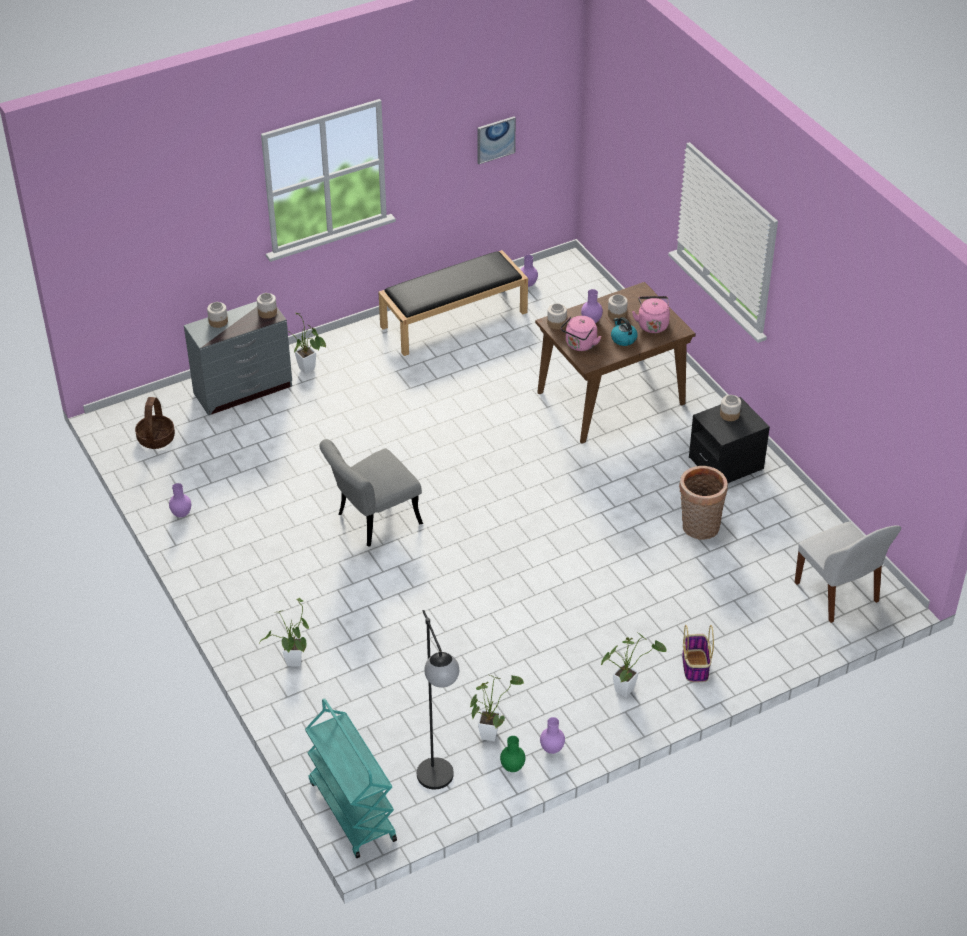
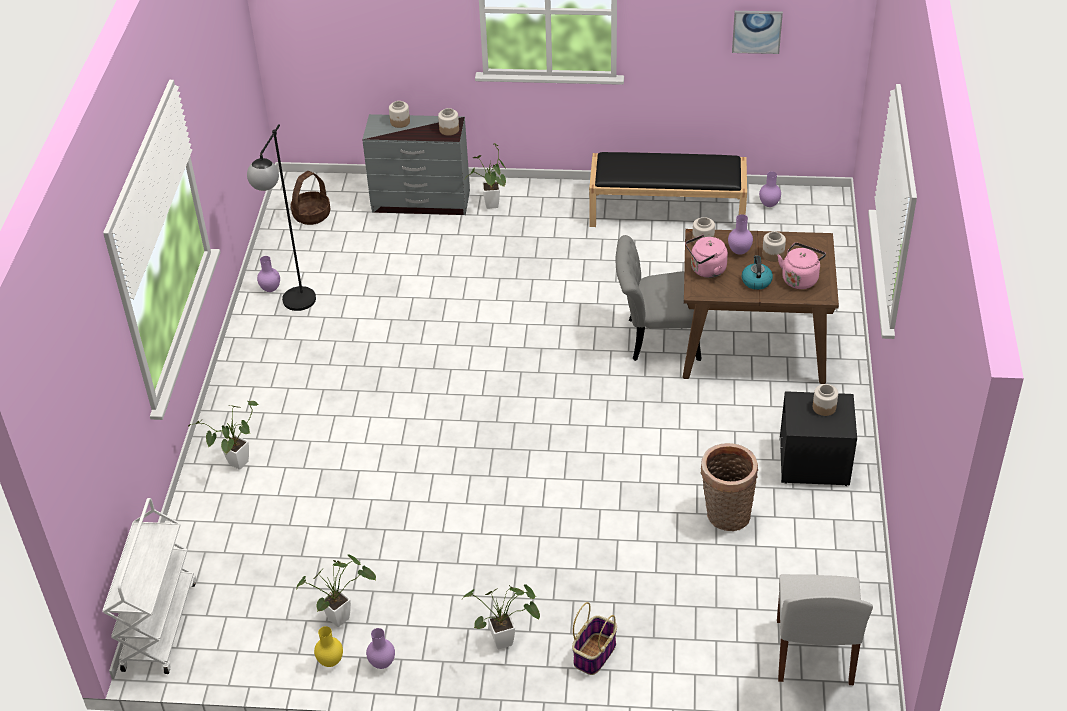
camera: 35 degrees right, 0 degrees up
turquoise cart [305,698,397,858] -> white cart [102,498,196,674]
grey chair [320,439,423,547] -> grey chair moved to [615,235,702,361]
black floor lamp [417,610,459,789] -> black floor lamp moved to [247,124,316,311]
green vase [500,736,525,772] -> yellow vase [314,626,343,667]

